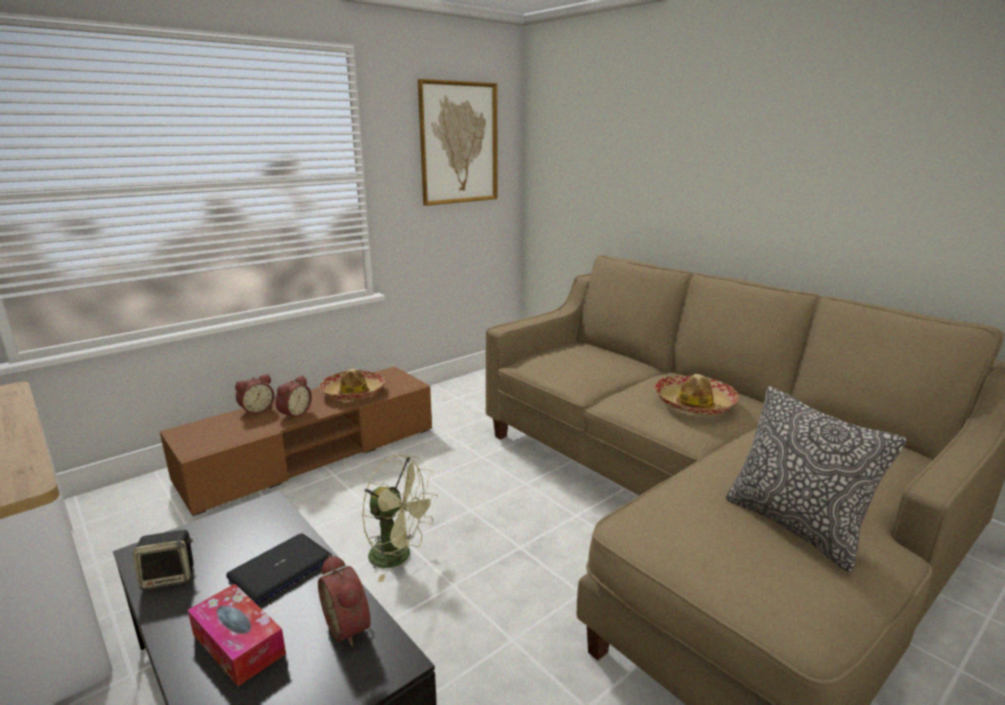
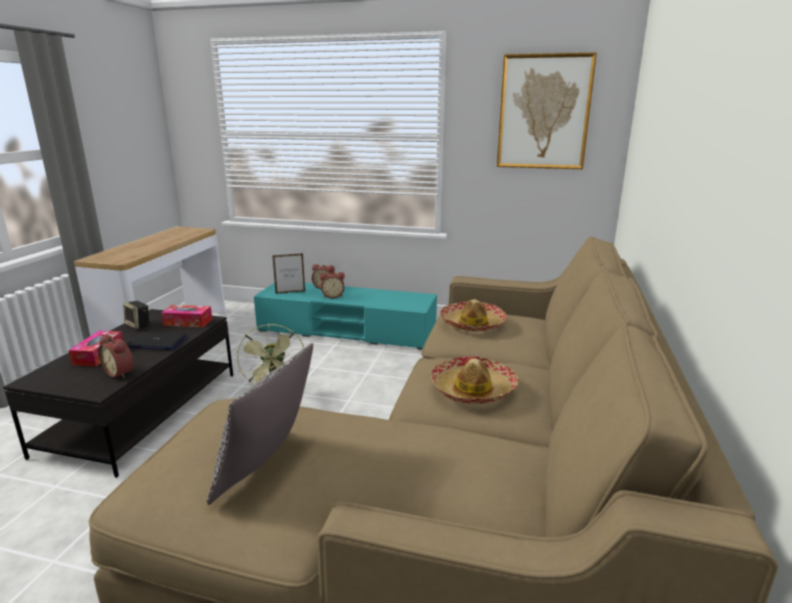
camera: 55 degrees right, 0 degrees up
brown tv stand [160,366,432,516] -> turquoise tv stand [254,282,437,350]
alarm clock [318,555,371,647] -> alarm clock turned 75 degrees counterclockwise [98,335,134,379]
hat [320,369,385,400] -> hat moved to [440,299,507,332]
none -> tissue box [161,305,212,327]
none -> picture frame [272,253,305,294]

